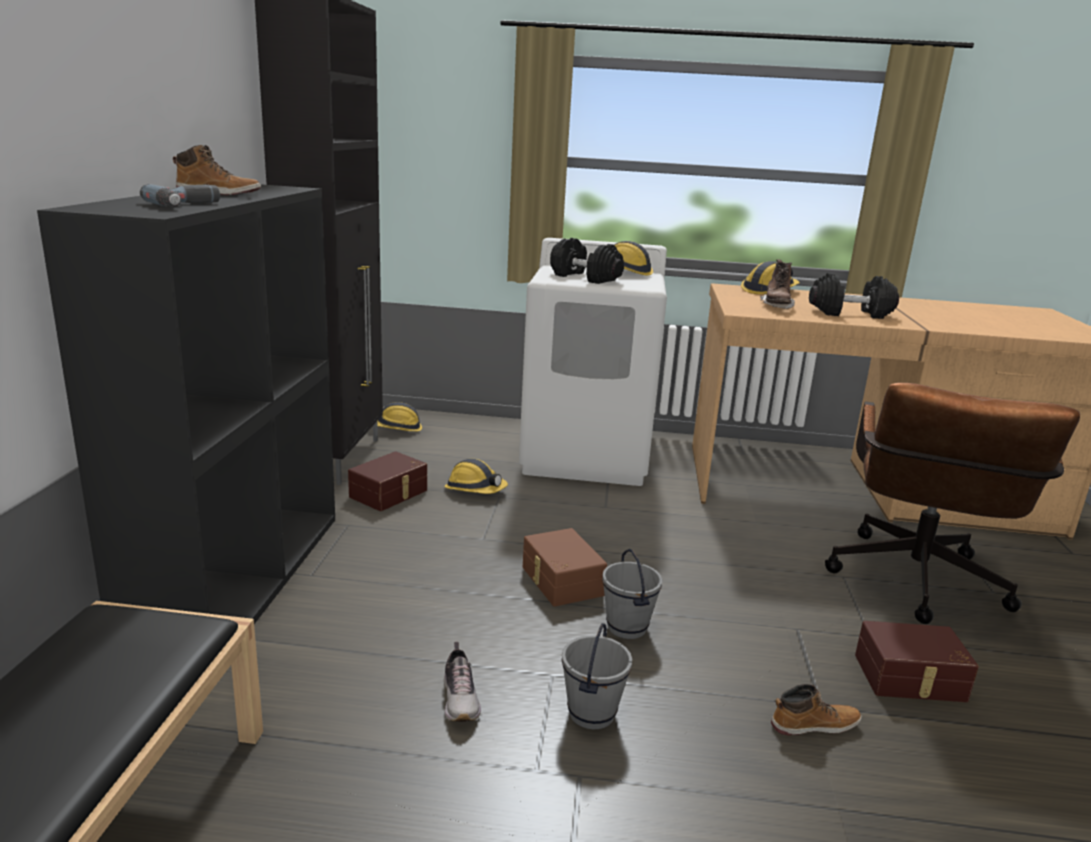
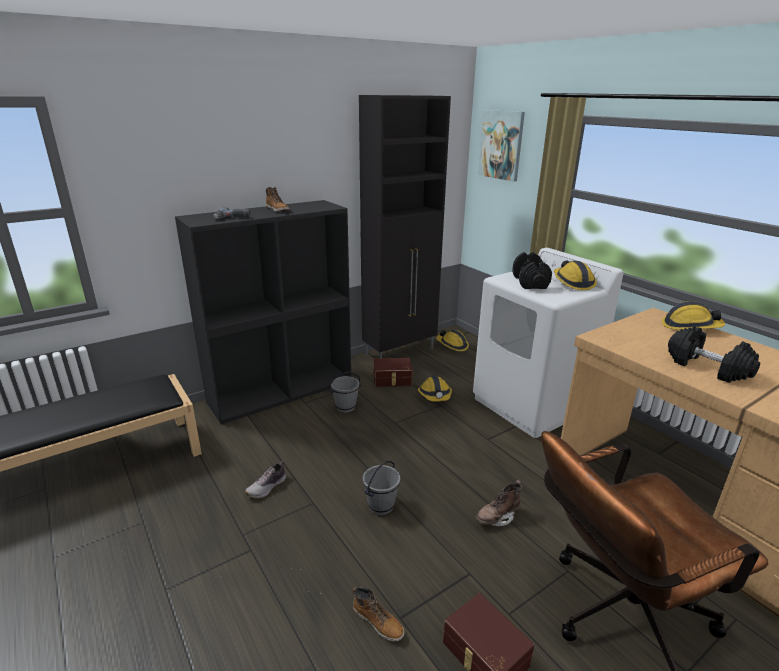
camera: 50 degrees right, 5 degrees up
brown storage box [523,528,607,607] -> none
grey bucket [562,623,632,729] -> grey bucket moved to [329,372,361,413]
brown boot [760,259,795,309] -> brown boot moved to [476,480,522,526]
none -> picture [478,110,525,182]

